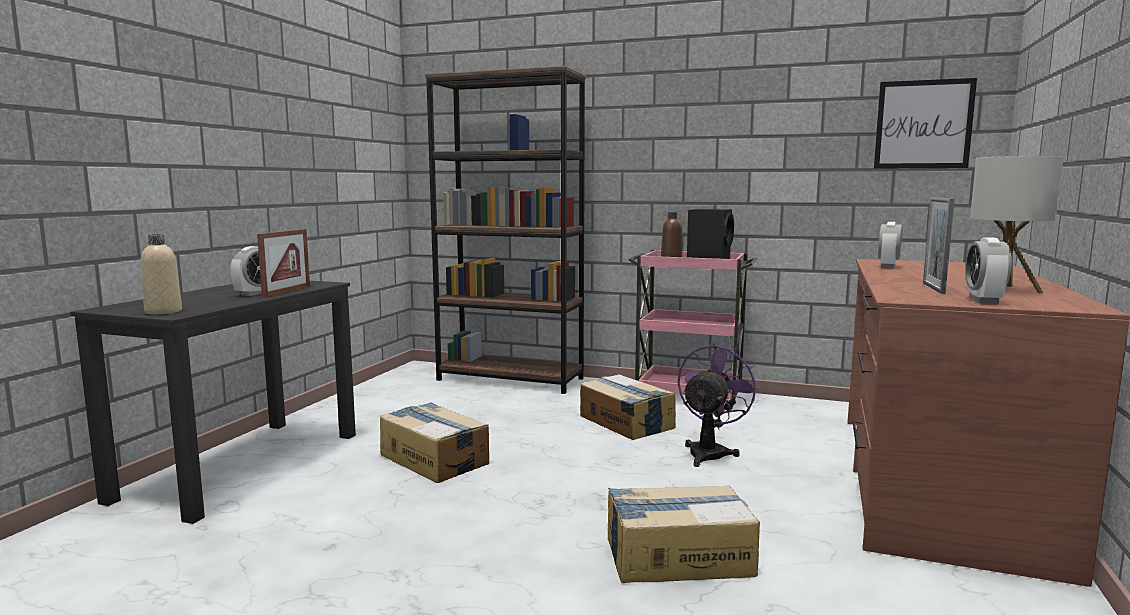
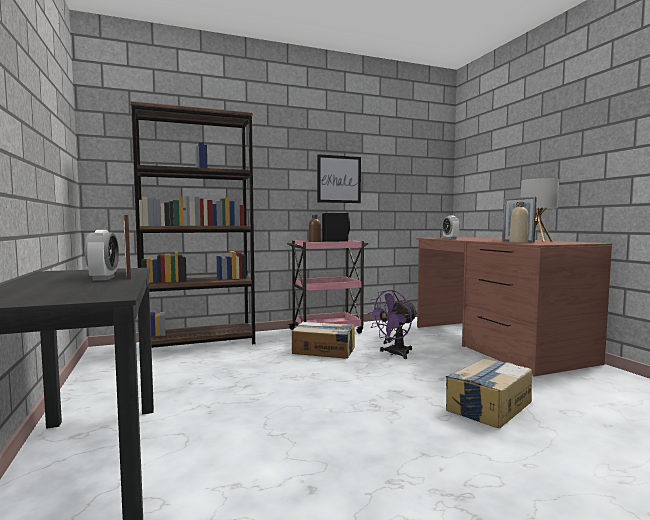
camera: 40 degrees left, 5 degrees down
beige bottle [141,234,182,314] -> beige bottle moved to [509,202,529,243]
cardboard box [380,402,489,483] -> none
purple fan [677,343,760,467] -> purple fan turned 120 degrees counterclockwise [367,290,418,359]
picture [874,78,977,169] -> picture moved to [317,154,361,203]
alarm clock [965,237,1012,304] -> none

